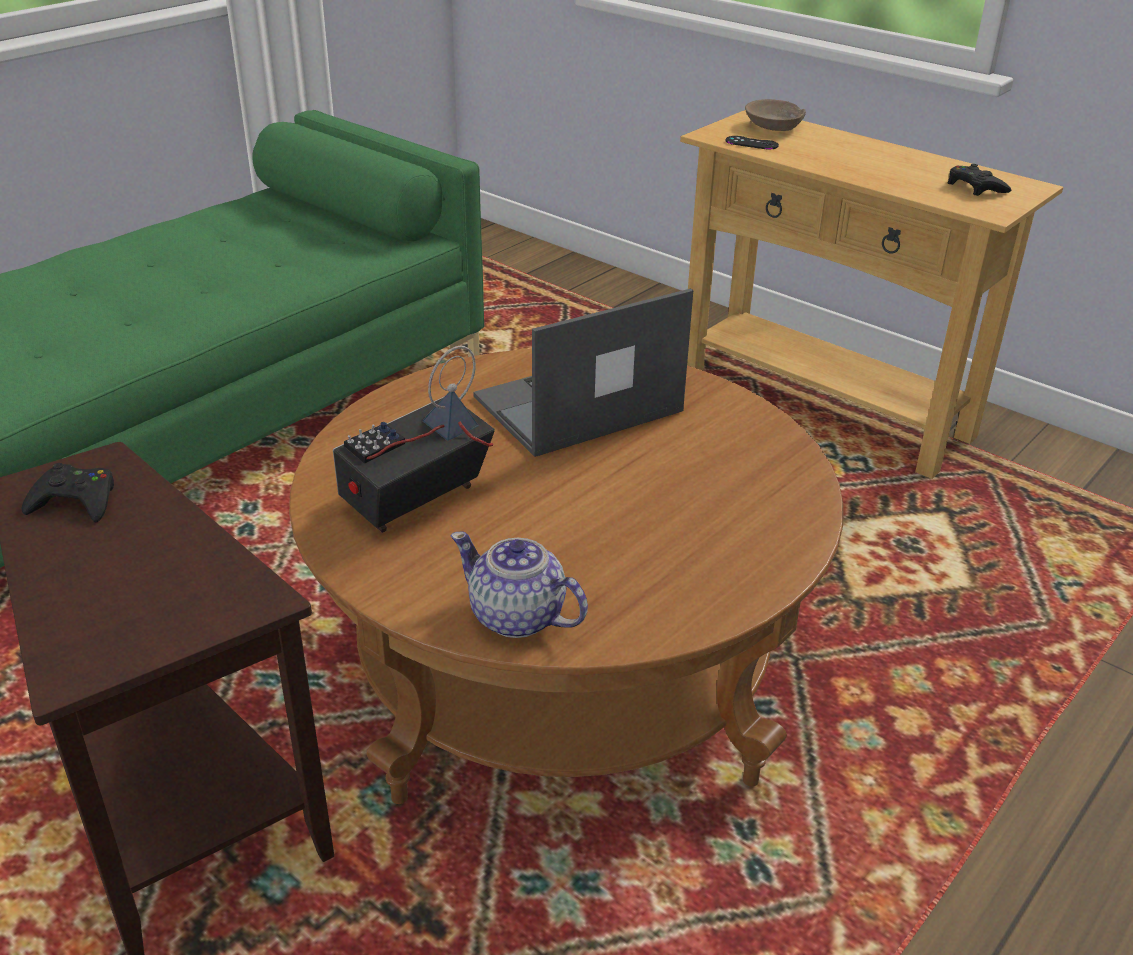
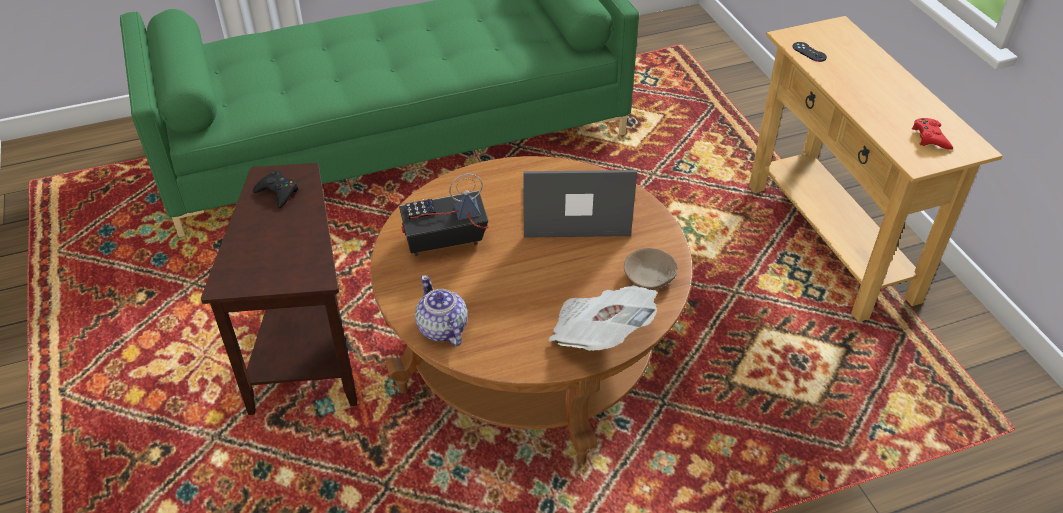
camera: 30 degrees right, 10 degrees up
beige bowl [745,99,806,131] -> beige bowl moved to [624,248,677,290]
black game controller [948,164,1011,196] -> red game controller [912,118,953,150]
none -> newspaper [548,285,657,351]

